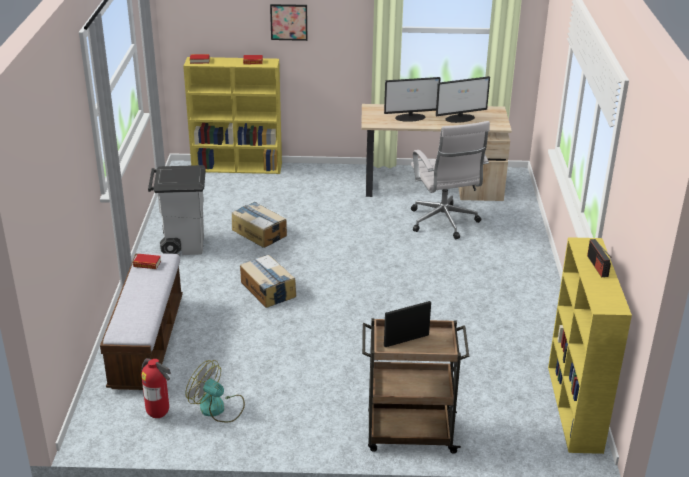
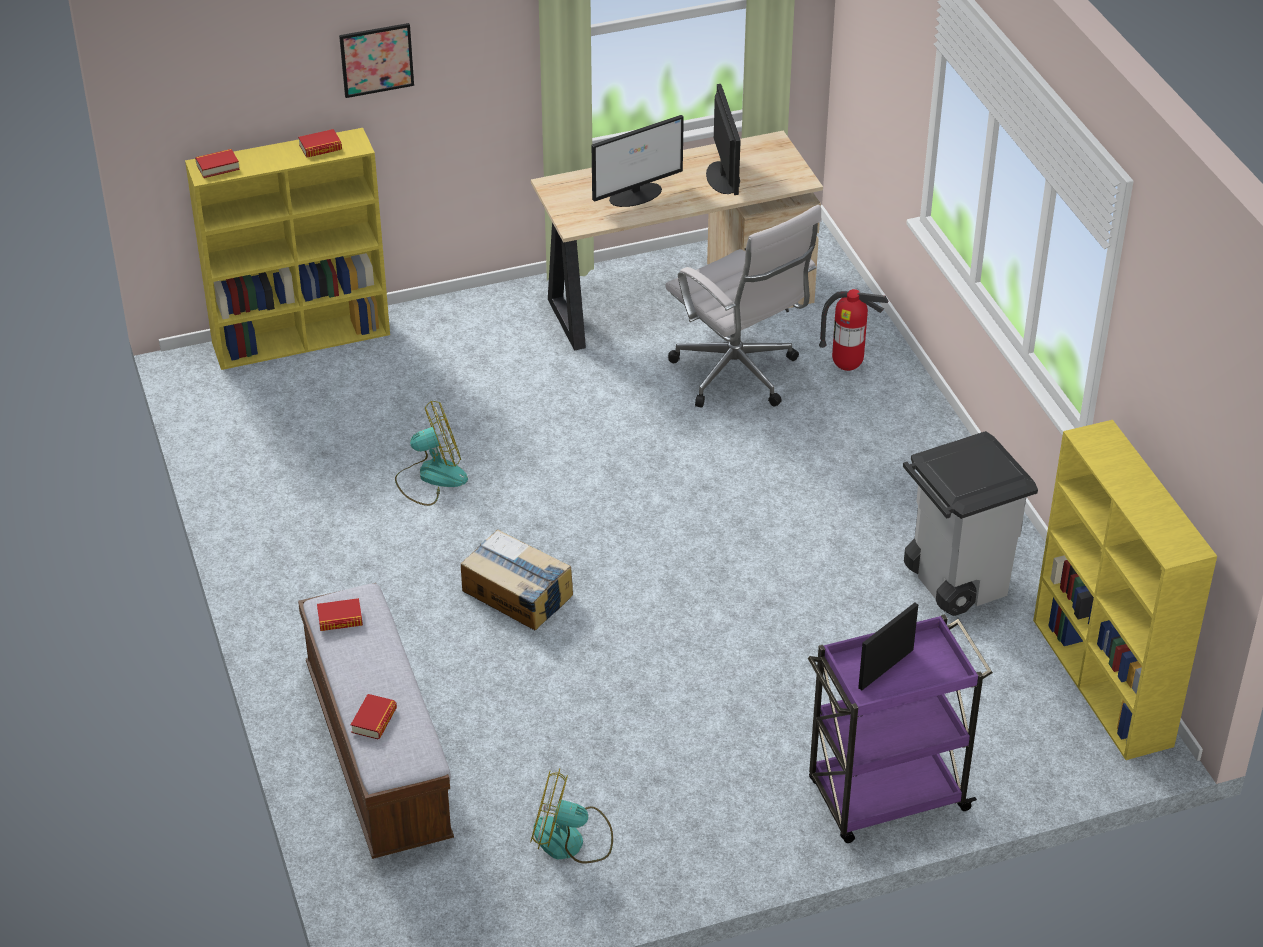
camera: 20 degrees left, 10 degrees up
fire extinguisher [141,358,171,418] -> fire extinguisher moved to [819,289,889,371]
grey trash can [148,165,206,255] -> grey trash can moved to [903,431,1038,616]
cardboard box [232,202,287,248] -> fan [395,401,468,506]
brown cart [362,318,469,454] -> purple cart [808,614,993,843]
monitor [436,76,490,123] -> monitor turned 60 degrees counterclockwise [706,84,741,195]
radio [587,239,612,277] -> none
none -> book [351,694,397,739]

